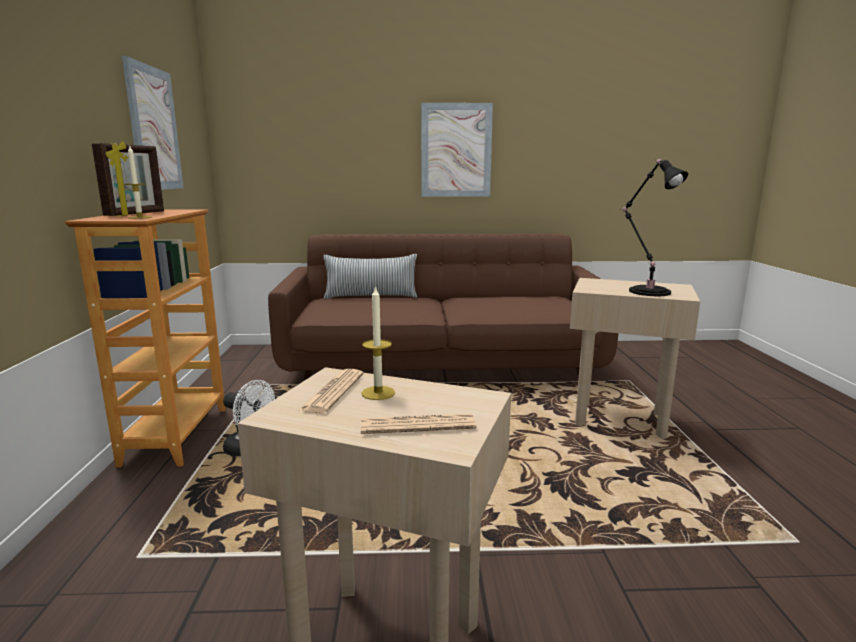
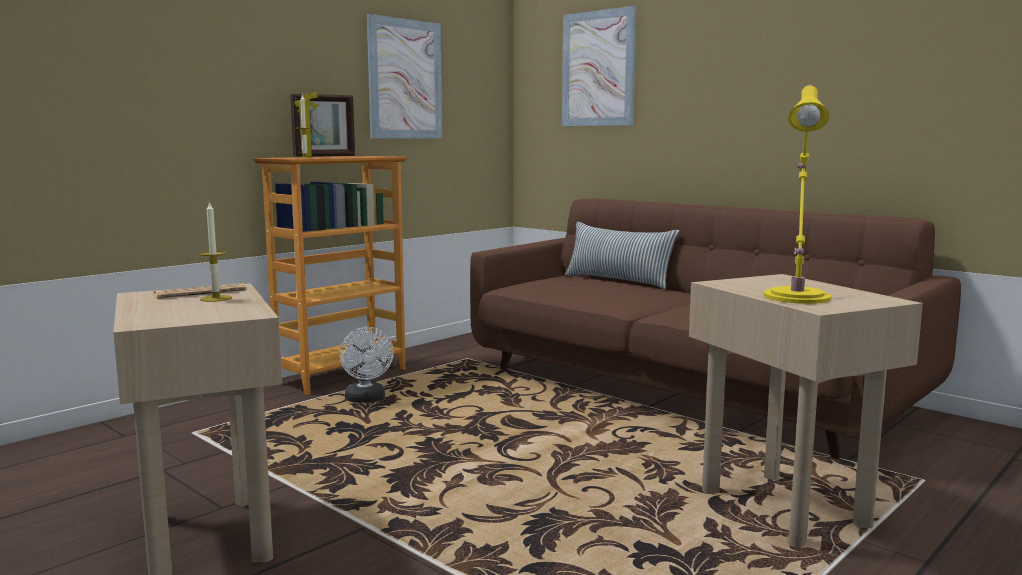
camera: 45 degrees right, 5 degrees down
newspaper [361,413,476,434] -> none
picture [421,103,493,197] -> picture moved to [562,6,637,126]
black table lamp [621,159,688,296] -> yellow table lamp [764,85,831,304]

